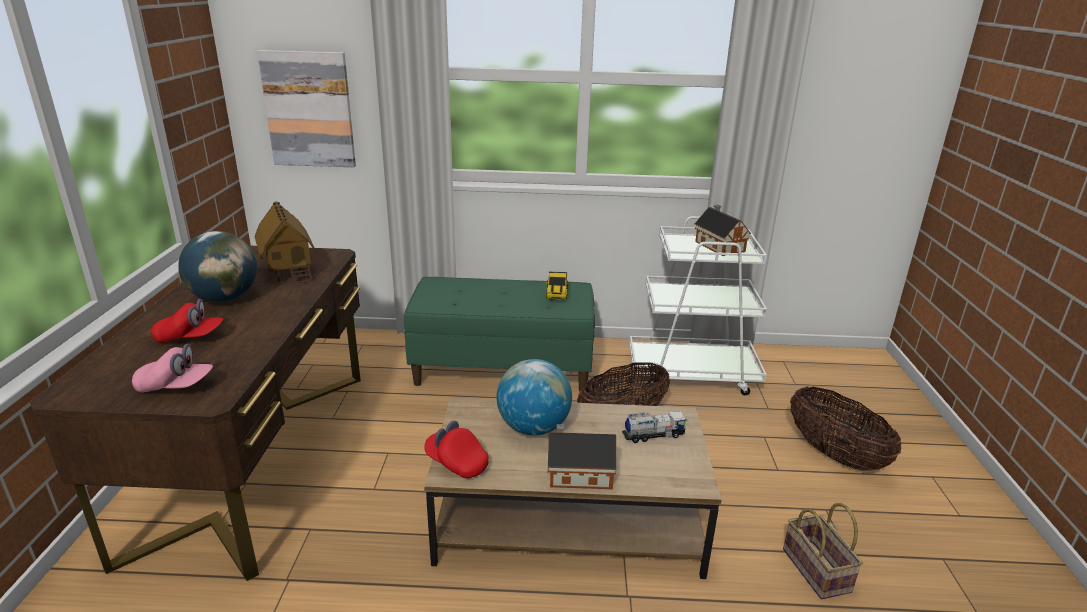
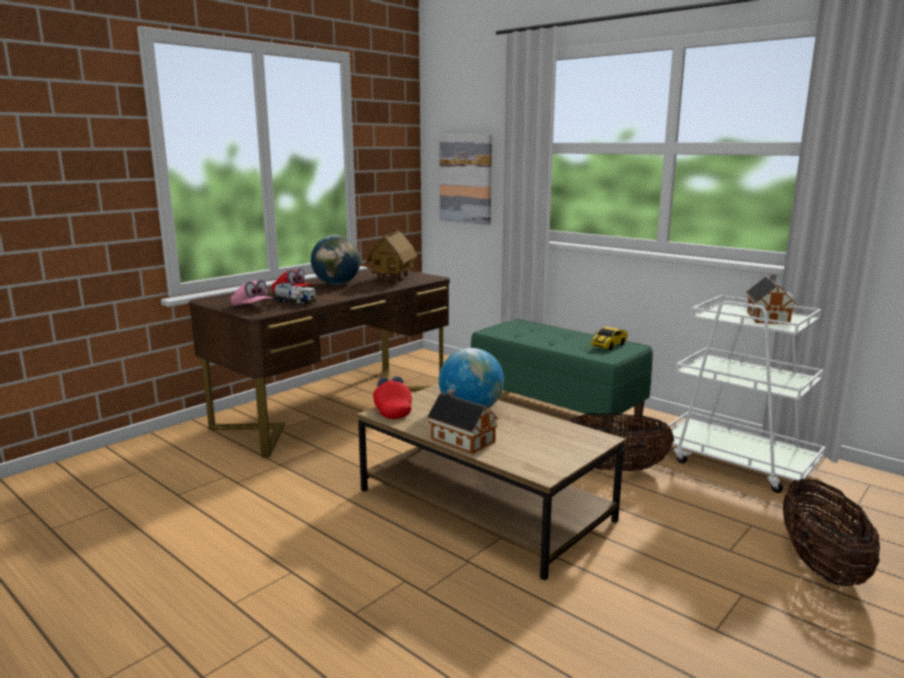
camera: 40 degrees right, 10 degrees down
toy truck [622,411,686,443] -> toy truck moved to [273,282,316,306]
basket [783,503,863,599] -> none

